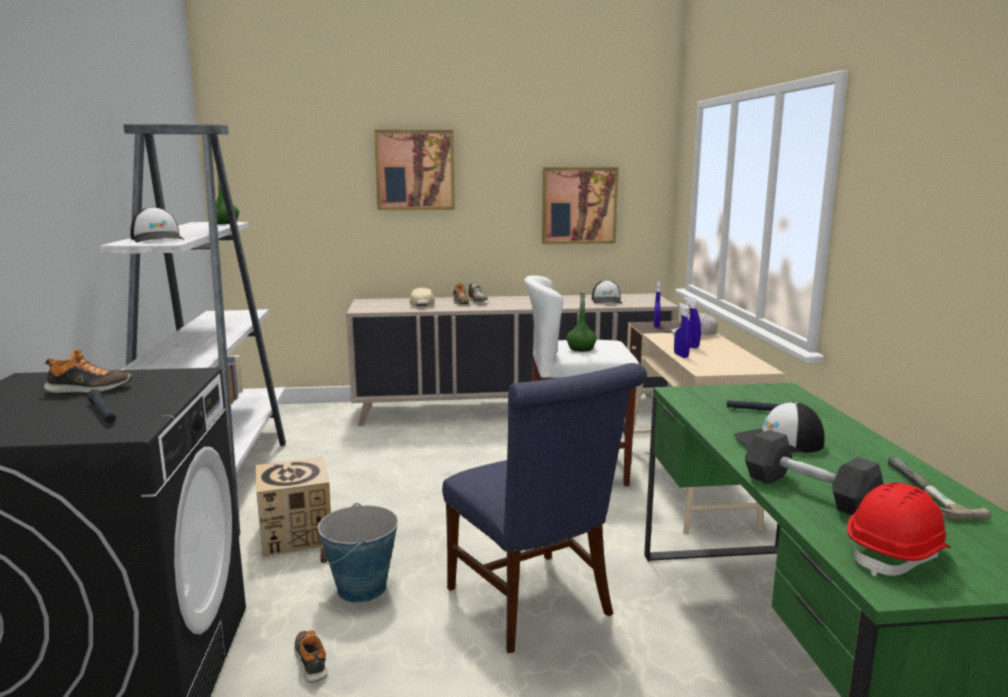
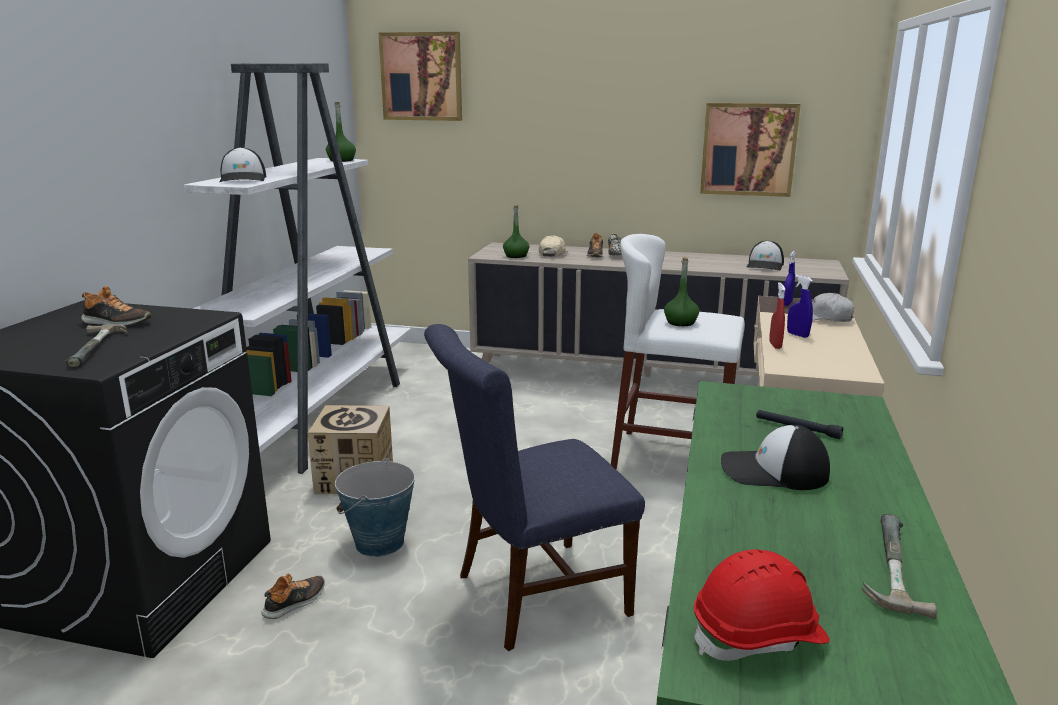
camera: 20 degrees right, 5 degrees up
black flashlight [87,390,116,423] -> hammer [65,324,128,367]
shoe [294,630,327,683] -> shoe turned 45 degrees clockwise [261,573,325,619]
picture [374,130,455,210] -> picture moved to [379,32,462,121]
blue chair [442,363,647,653] -> blue chair turned 75 degrees clockwise [424,324,645,651]
blue spray bottle [674,303,690,358] -> red spray bottle [769,282,786,349]
grey dumbbell [745,430,883,515] -> none
none -> green bottle [503,205,529,258]

